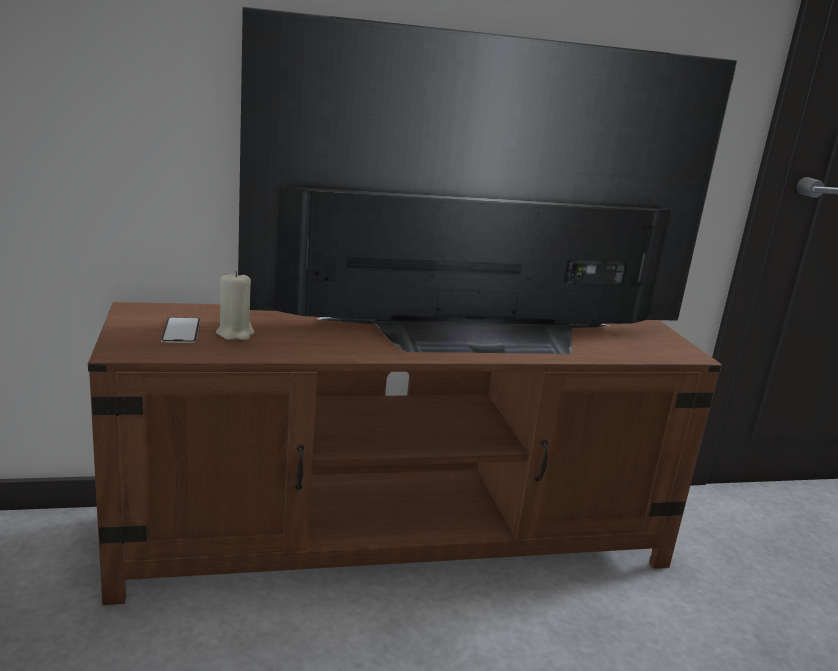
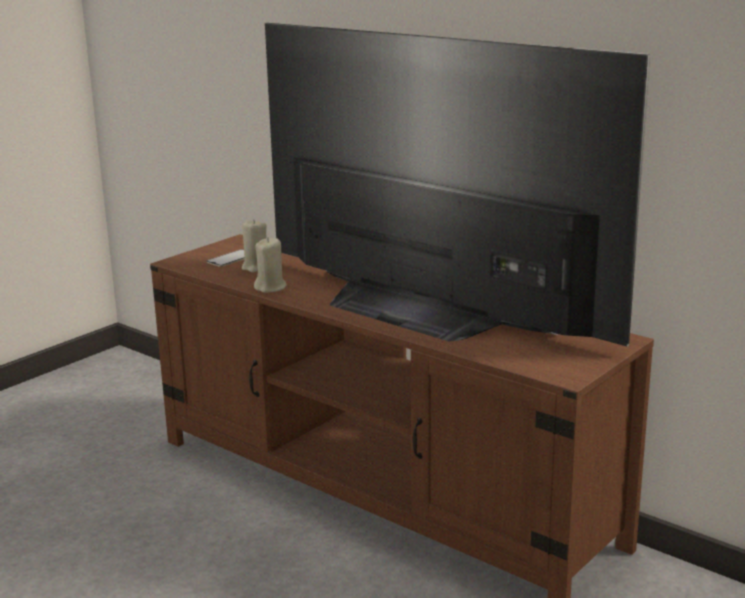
camera: 55 degrees right, 0 degrees up
none -> beige candle [254,237,287,293]

